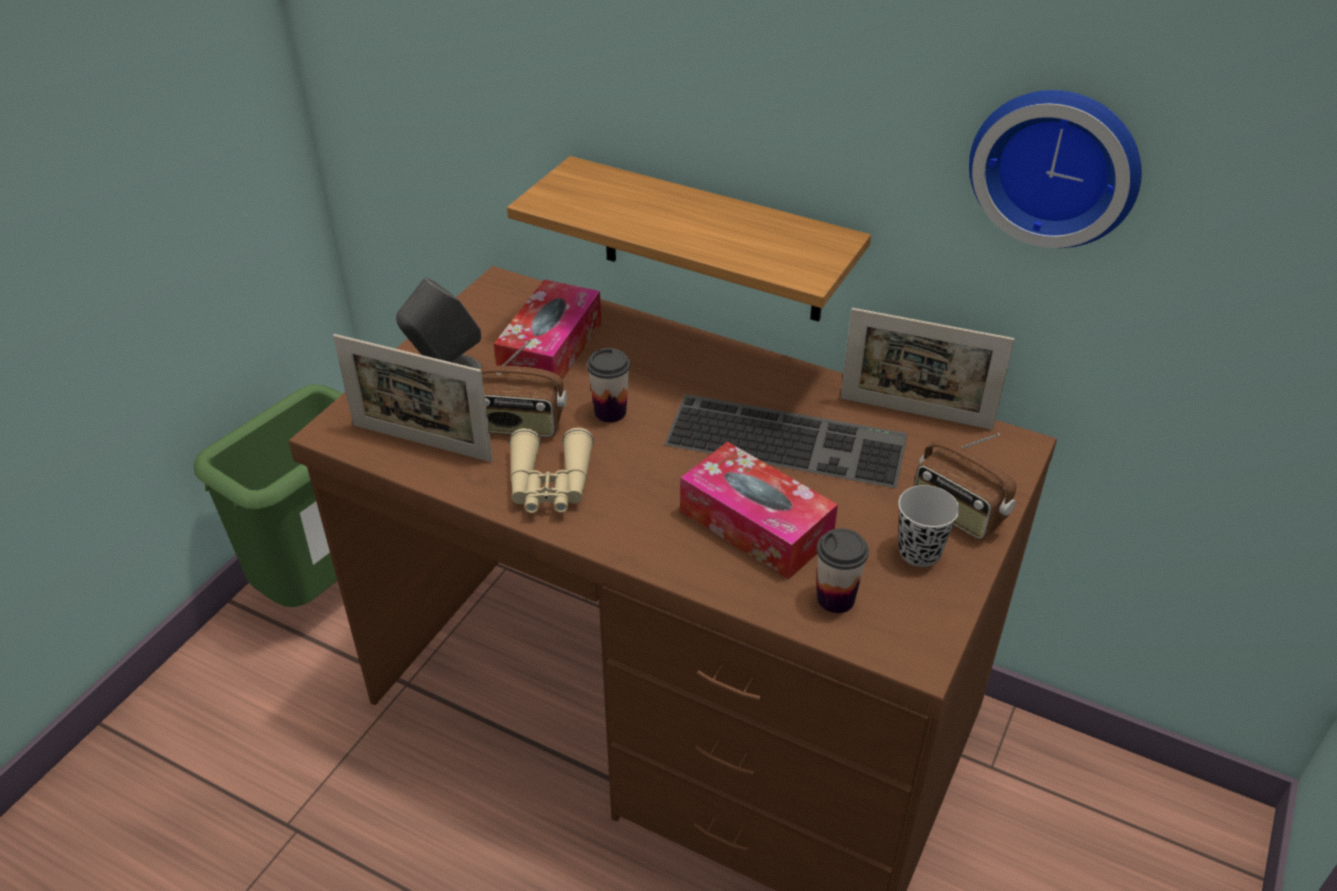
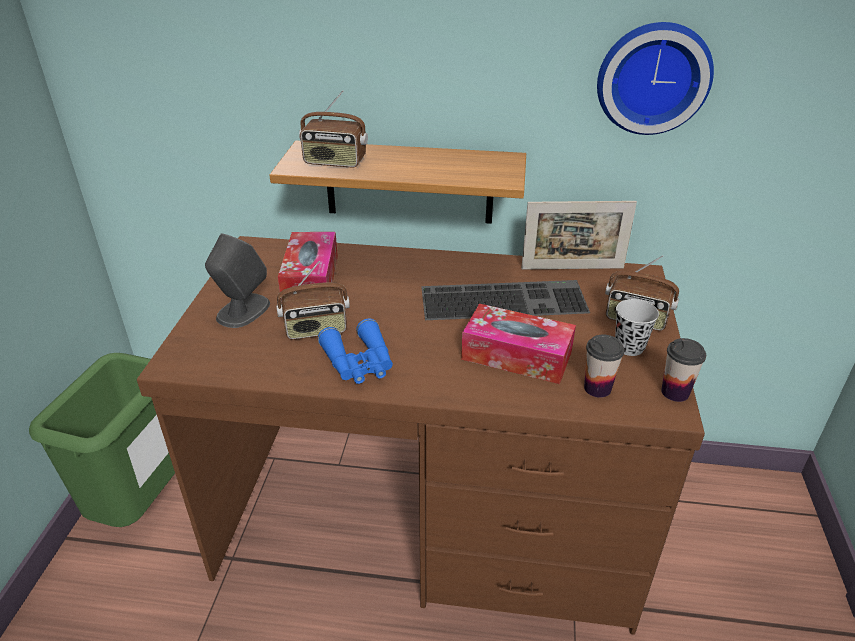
camera: 20 degrees left, 5 degrees down
picture frame [333,334,493,462] -> none
beige binoculars [509,428,594,513] -> blue binoculars [318,318,393,384]
cup [587,348,630,422] -> cup moved to [661,338,706,402]
none -> radio [299,90,368,167]

